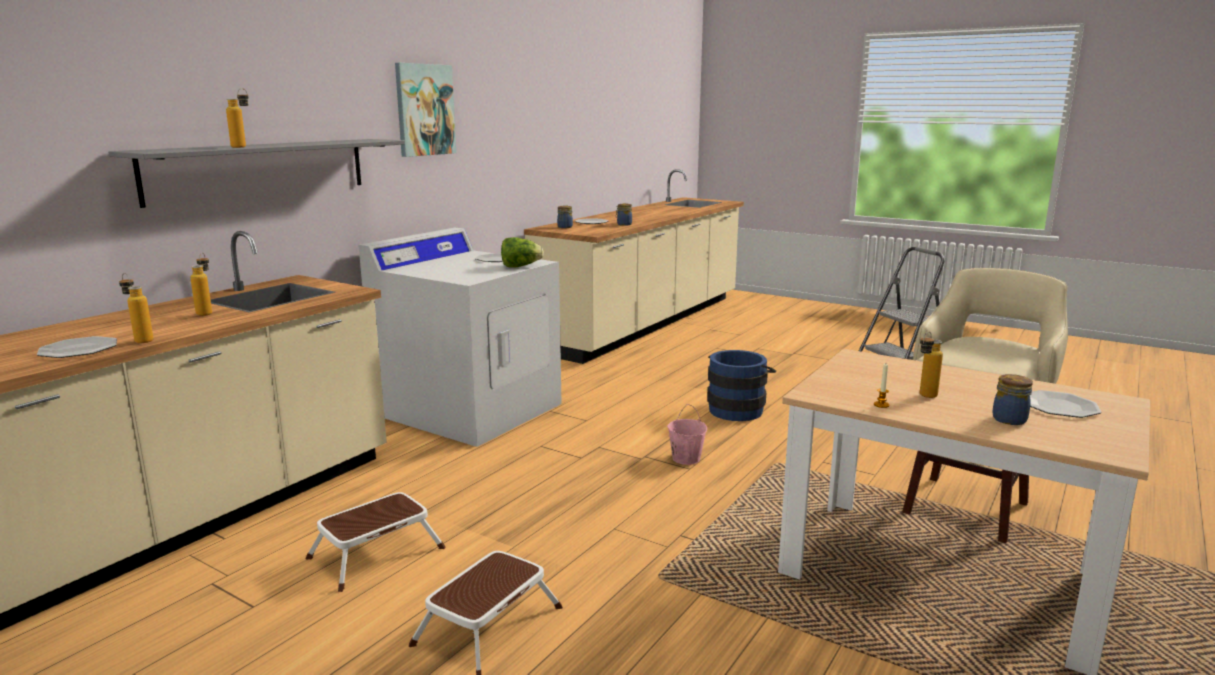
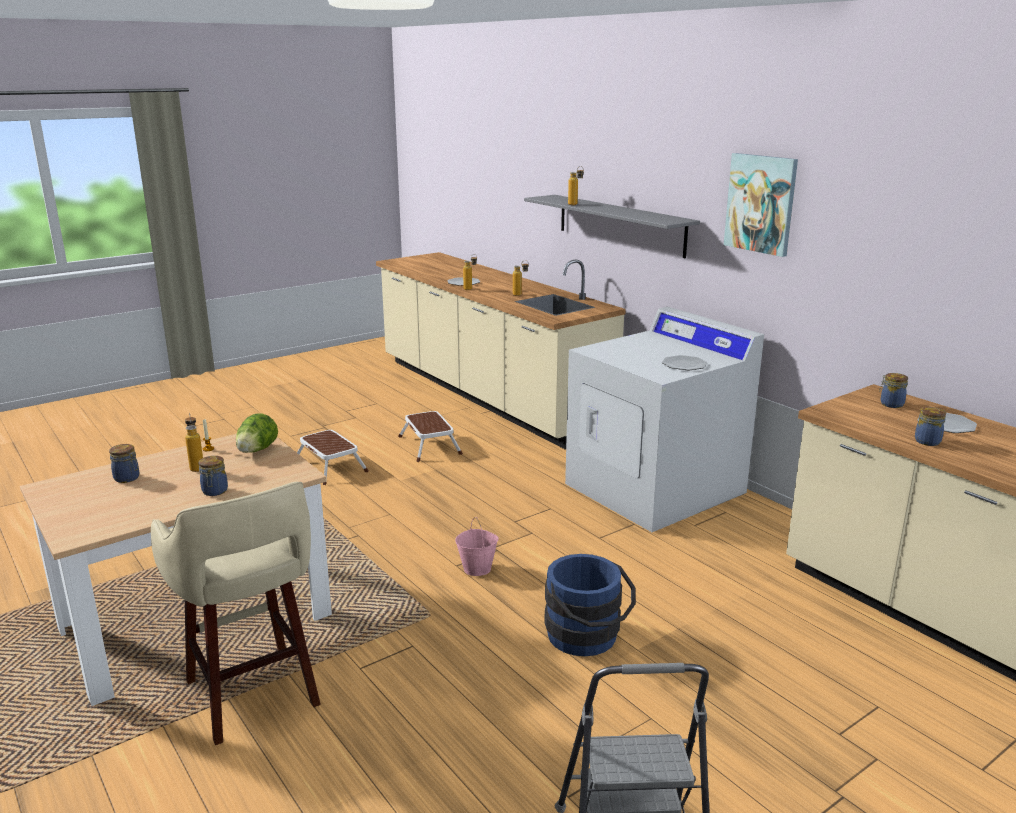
camera: 110 degrees right, 5 degrees up
lettuce [501,237,544,268] -> lettuce moved to [236,413,278,453]
plate [1030,390,1101,418] -> none
none -> jar [199,456,228,496]

